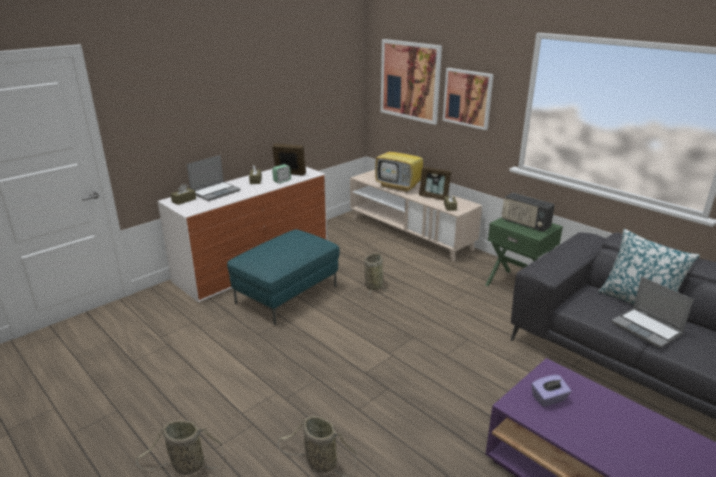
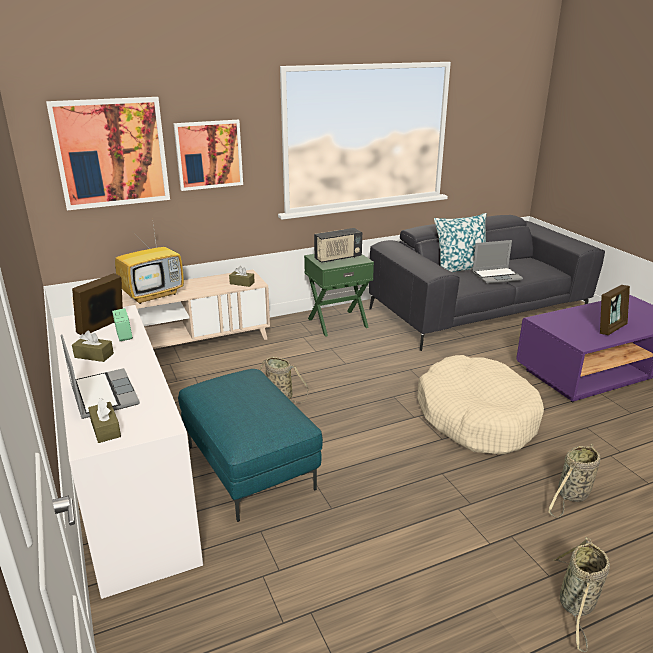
camera: 70 degrees left, 0 degrees up
picture frame [419,167,451,200] -> picture frame moved to [600,285,630,335]
purple tissue box [531,375,571,407] -> none
none -> beige dog bed [417,355,544,455]

